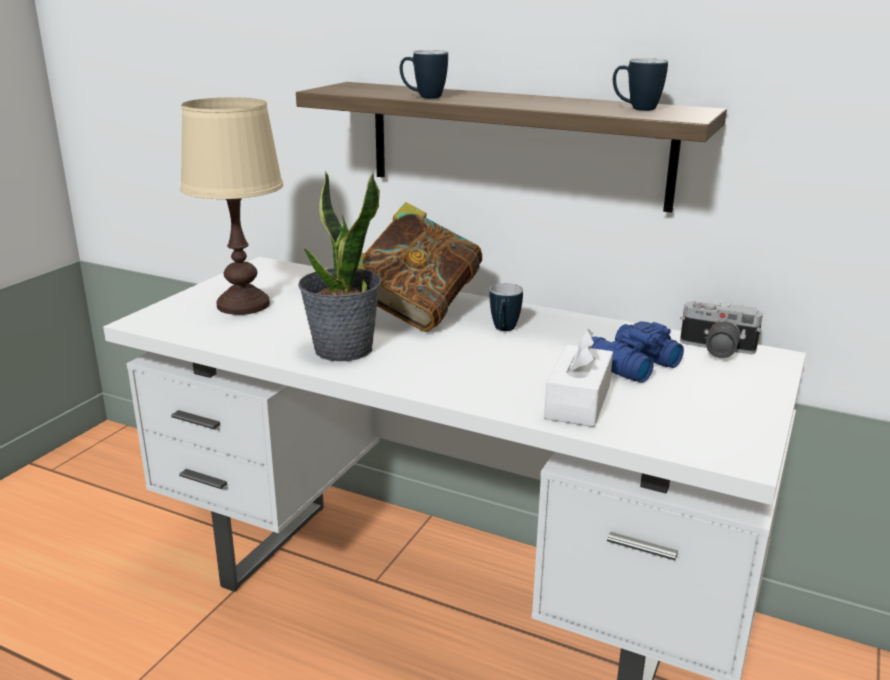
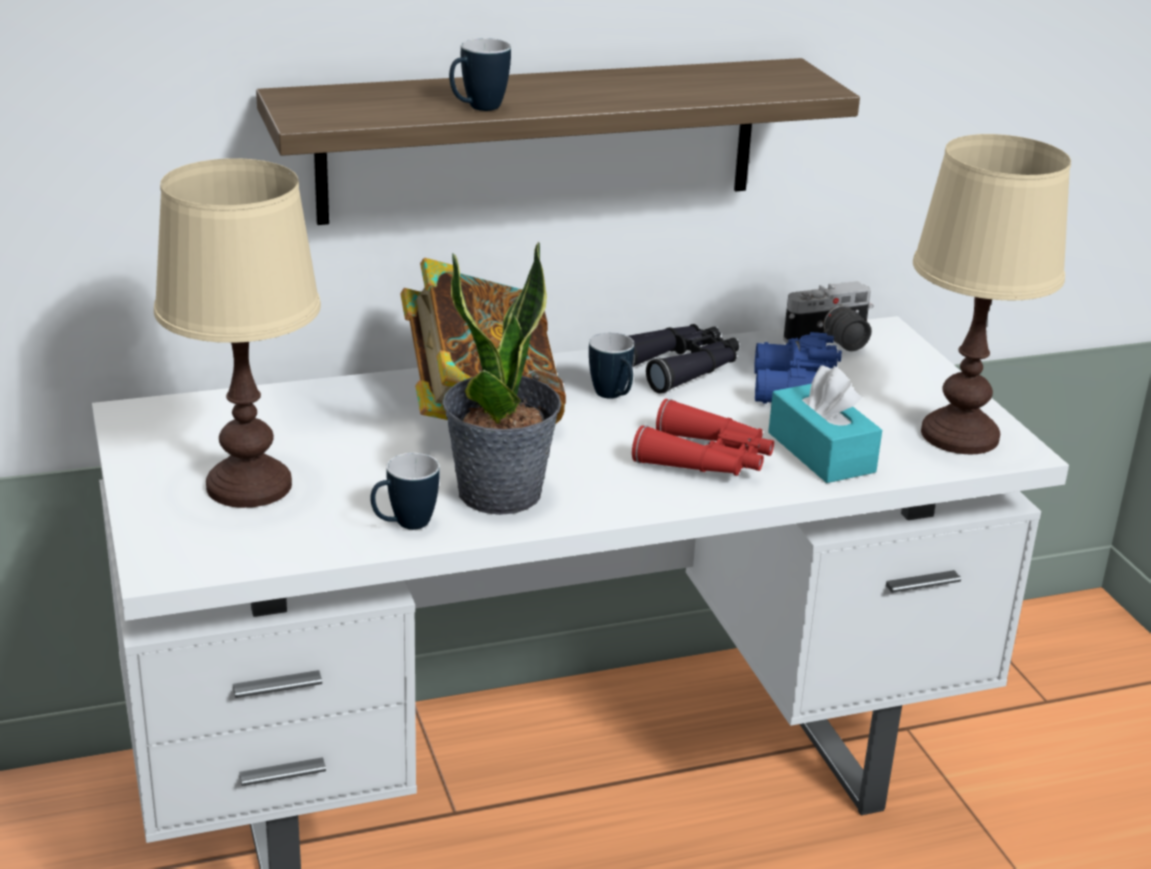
camera: 45 degrees left, 5 degrees up
white tissue box [544,329,613,427] -> turquoise tissue box [768,365,882,483]
mug [613,58,668,111] -> mug moved to [370,453,440,530]
none -> black binoculars [629,324,739,393]
none -> red binoculars [632,399,774,476]
none -> beige table lamp [913,134,1071,454]

